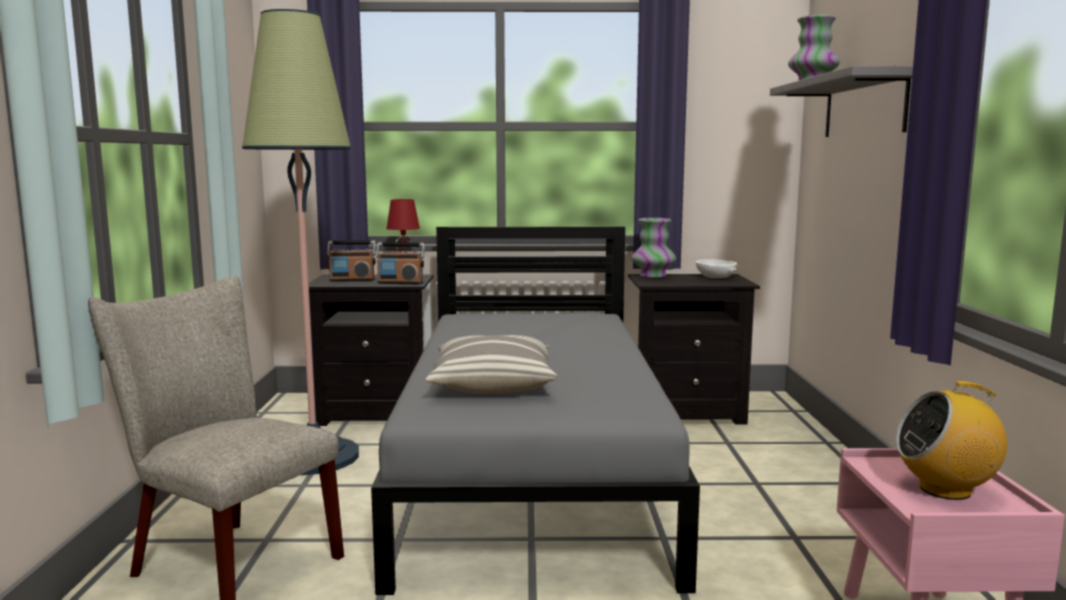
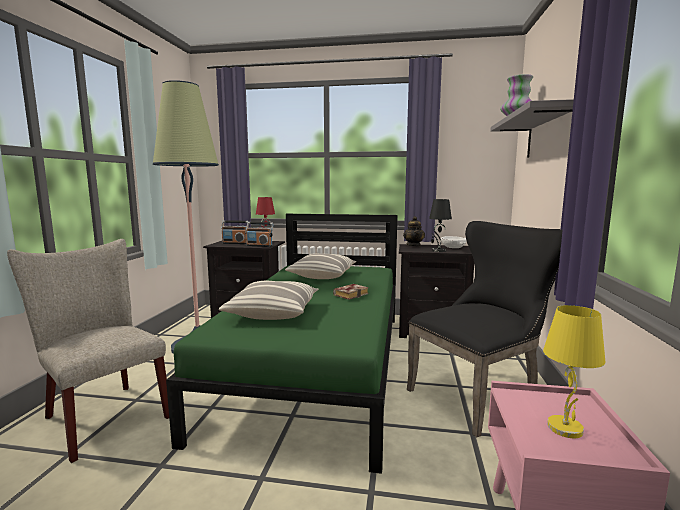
camera: 10 degrees right, 0 degrees up
grey bed [371,227,700,595] -> green bed [166,213,397,474]
vase [632,218,676,277] -> teapot [403,216,425,247]
radio [896,381,1007,500] -> yellow table lamp [543,305,606,438]
none -> pillow [285,253,356,279]
none -> book [333,284,369,300]
none -> black chair [407,221,563,437]
none -> black table lamp [429,199,452,252]

